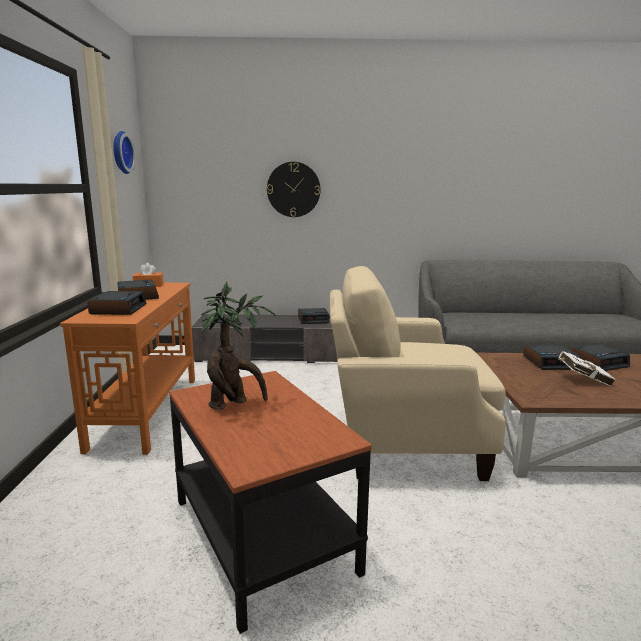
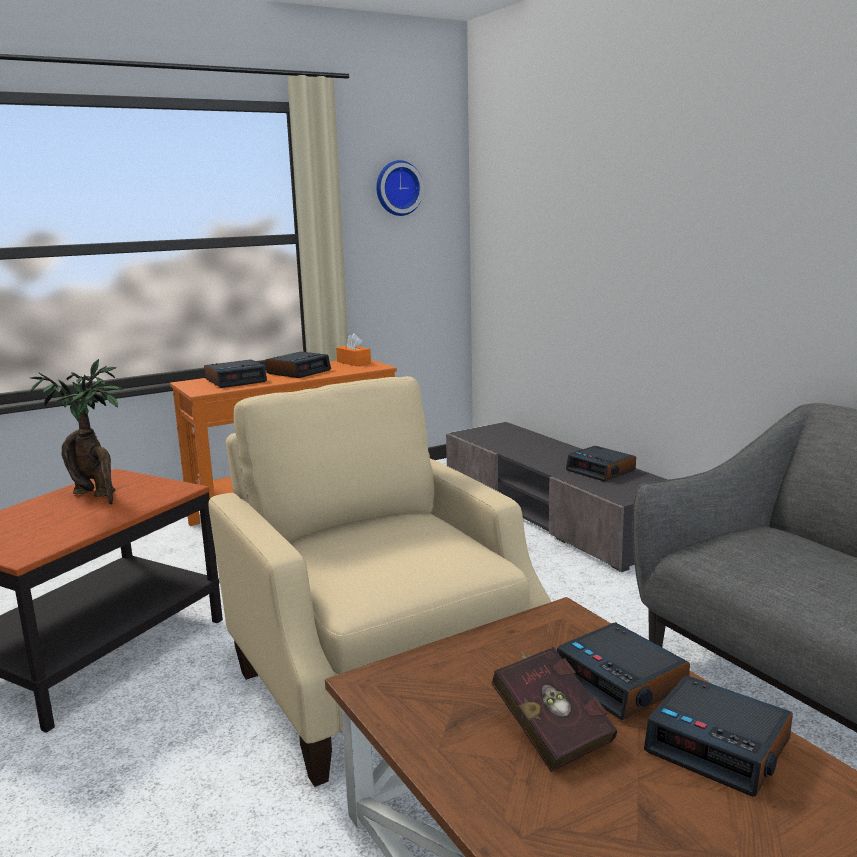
camera: 60 degrees right, 0 degrees up
wall clock [267,162,320,217] -> none
white book [556,351,616,386] -> red book [491,647,618,772]

